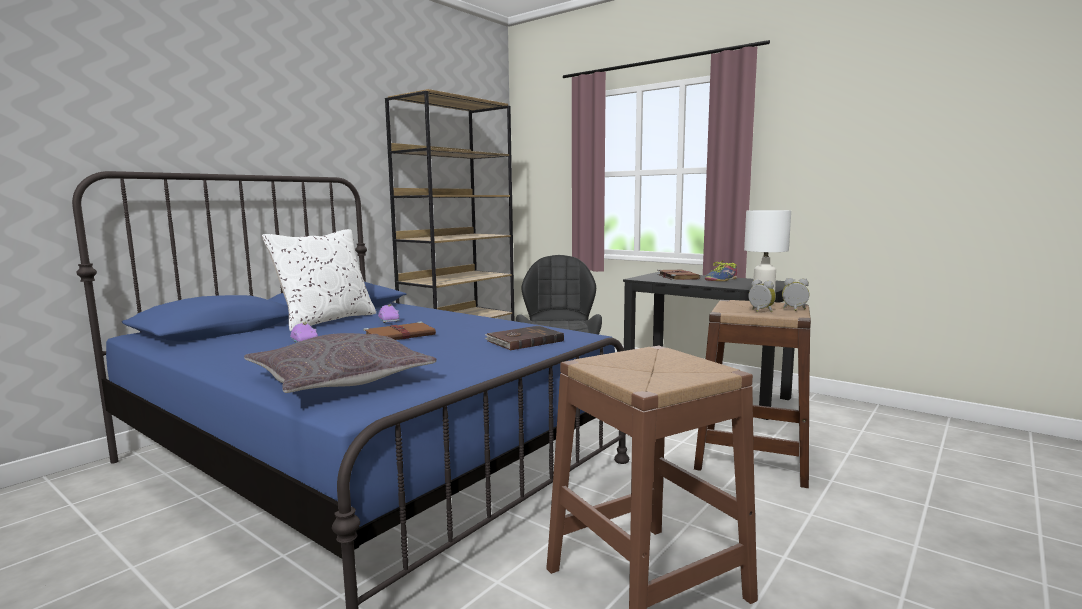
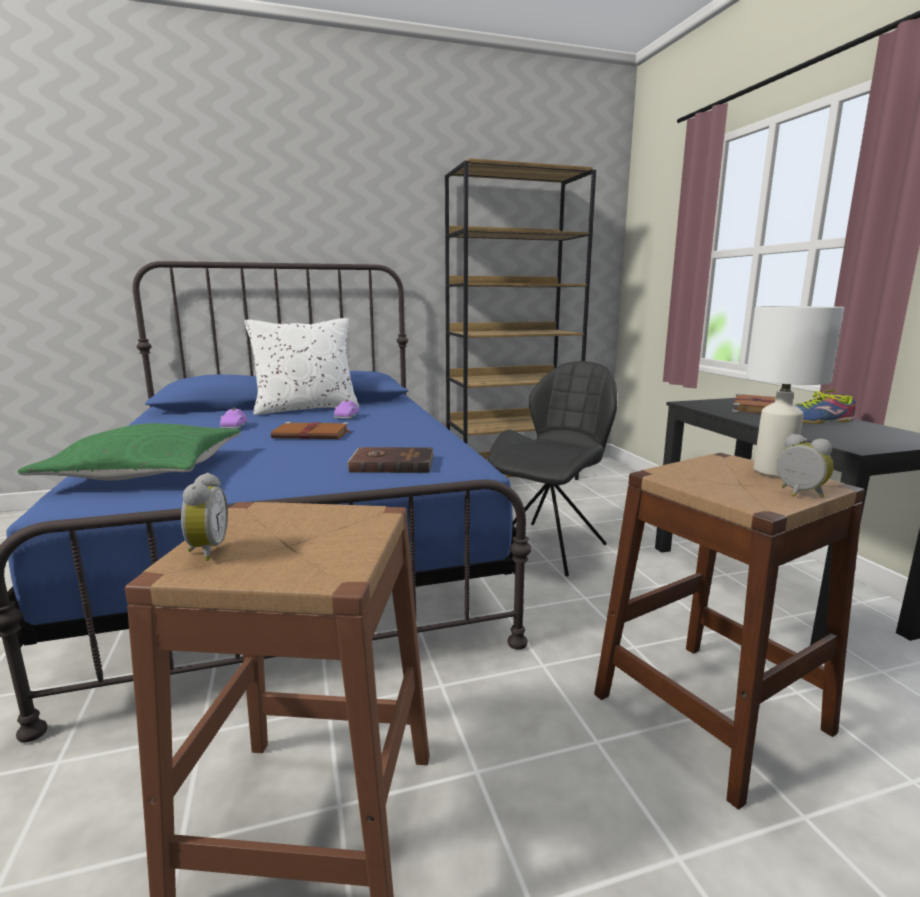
camera: 35 degrees right, 5 degrees up
grey pillow [244,333,437,393] -> green pillow [17,423,241,481]
alarm clock [748,279,776,312] -> alarm clock moved to [181,473,228,561]

